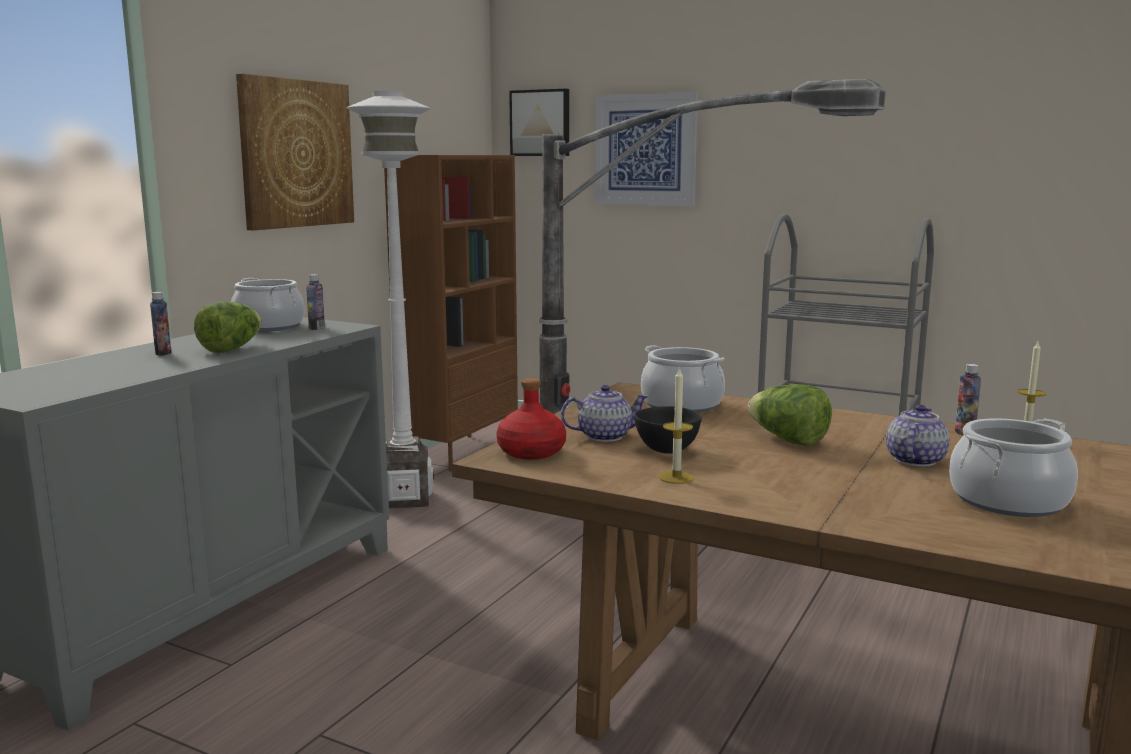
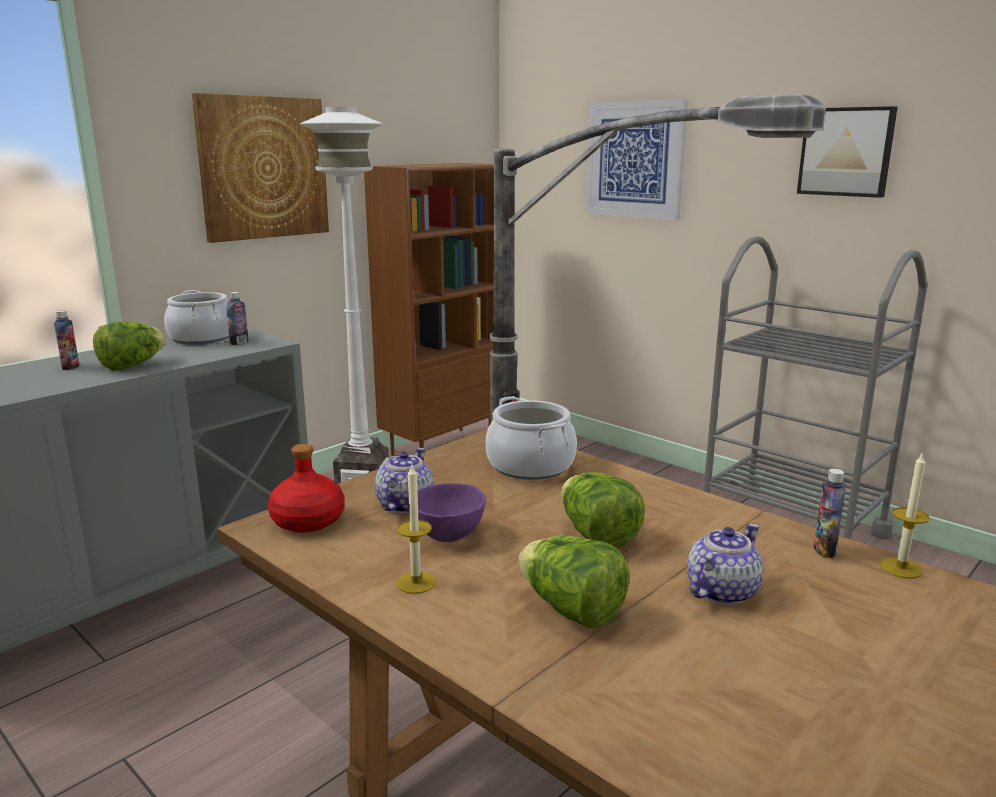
camera: 15 degrees right, 5 degrees up
picture [509,89,569,156] -> picture moved to [797,106,898,198]
teapot [561,385,649,442] -> teapot turned 75 degrees counterclockwise [375,448,434,513]
black bowl [634,406,702,454] -> purple bowl [417,483,486,542]
cooking pot [949,419,1078,517] -> none
none -> lettuce [518,535,630,628]

